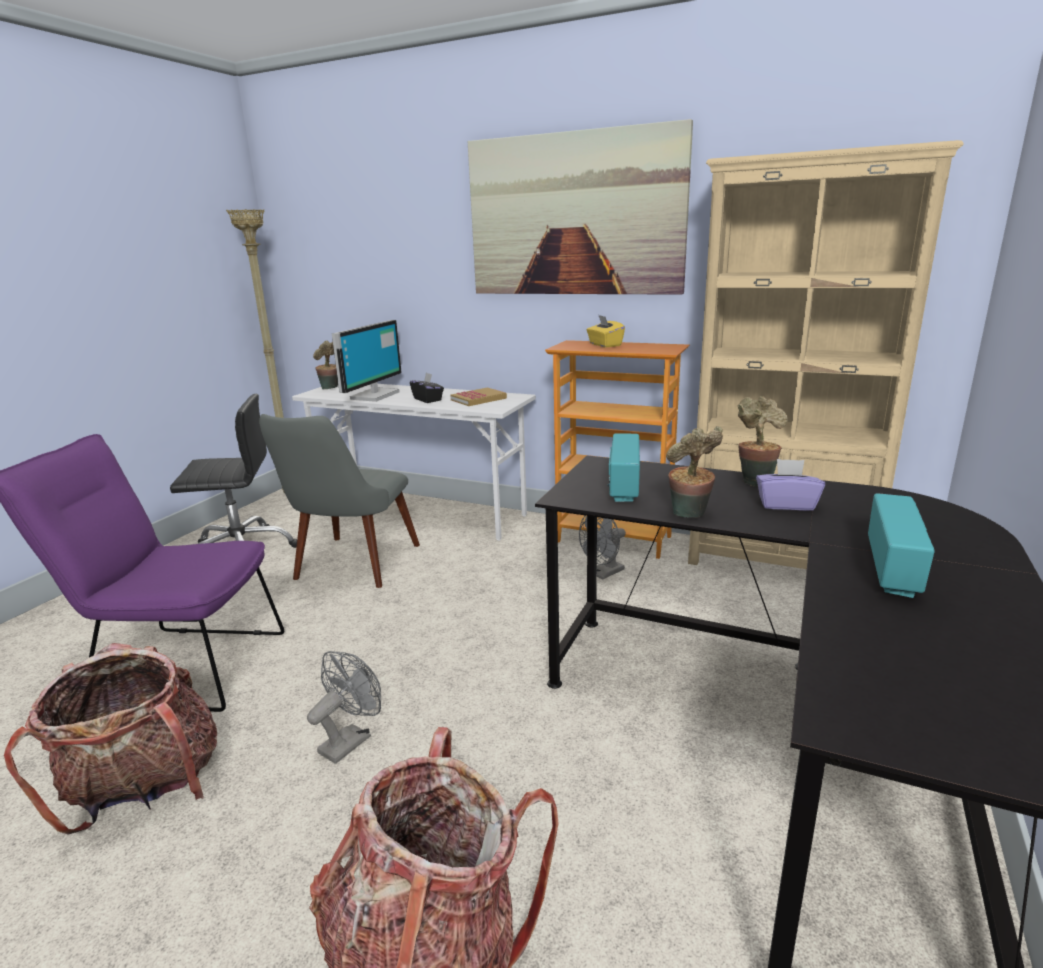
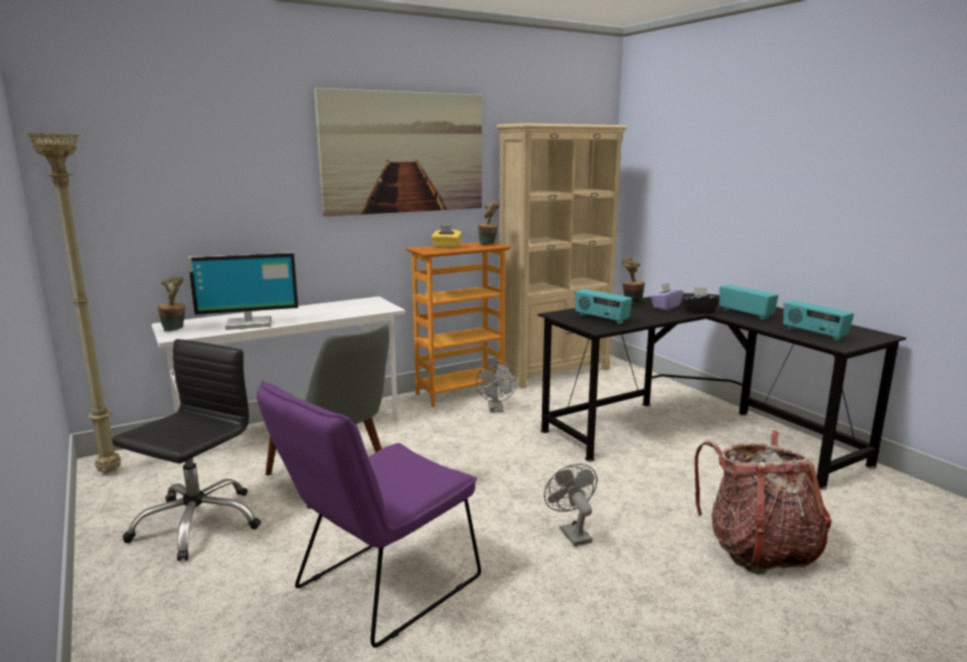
camera: 55 degrees left, 5 degrees down
backpack [4,643,217,835] -> none
monitor [332,320,402,402] -> monitor turned 105 degrees clockwise [188,252,298,330]
black tissue box [410,373,444,403] -> black tissue box moved to [682,287,719,314]
book [451,387,507,406] -> none
potted plant [666,426,723,518] -> potted plant moved to [478,201,500,245]
none -> radio [783,300,854,341]

